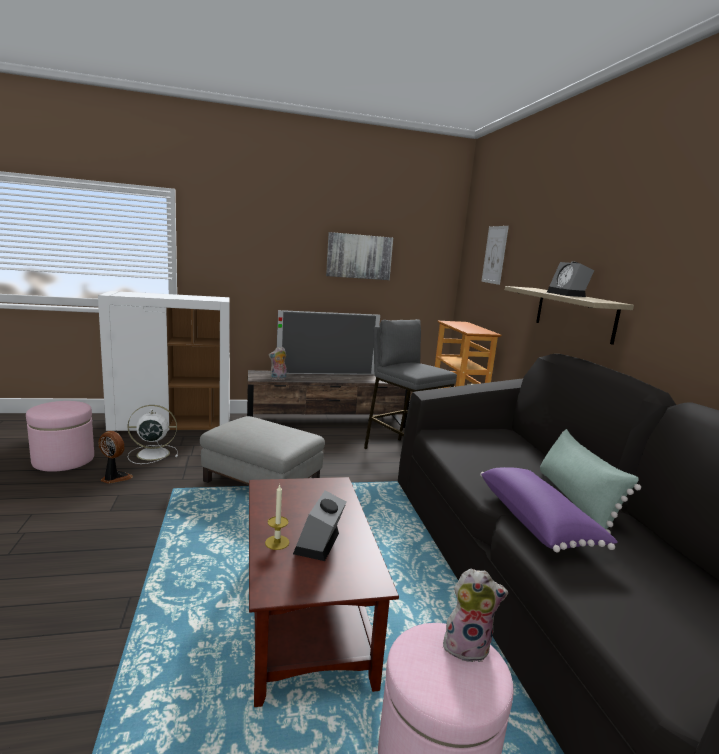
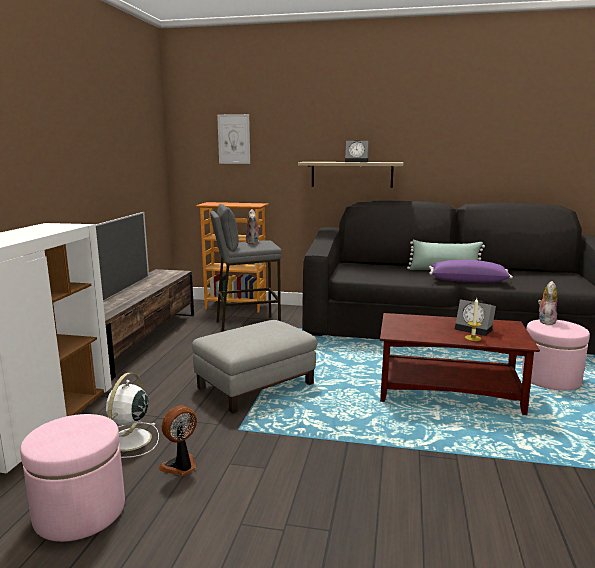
camera: 65 degrees left, 0 degrees up
plush toy [269,347,287,380] -> plush toy moved to [246,209,261,244]
picture [326,232,393,280] -> none

